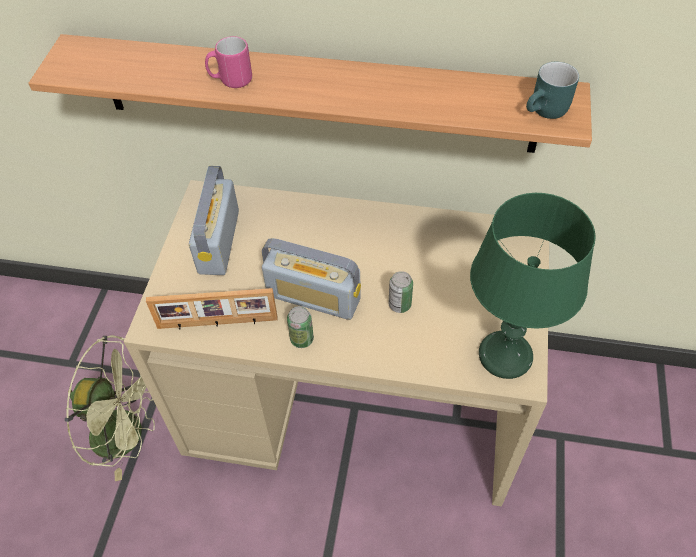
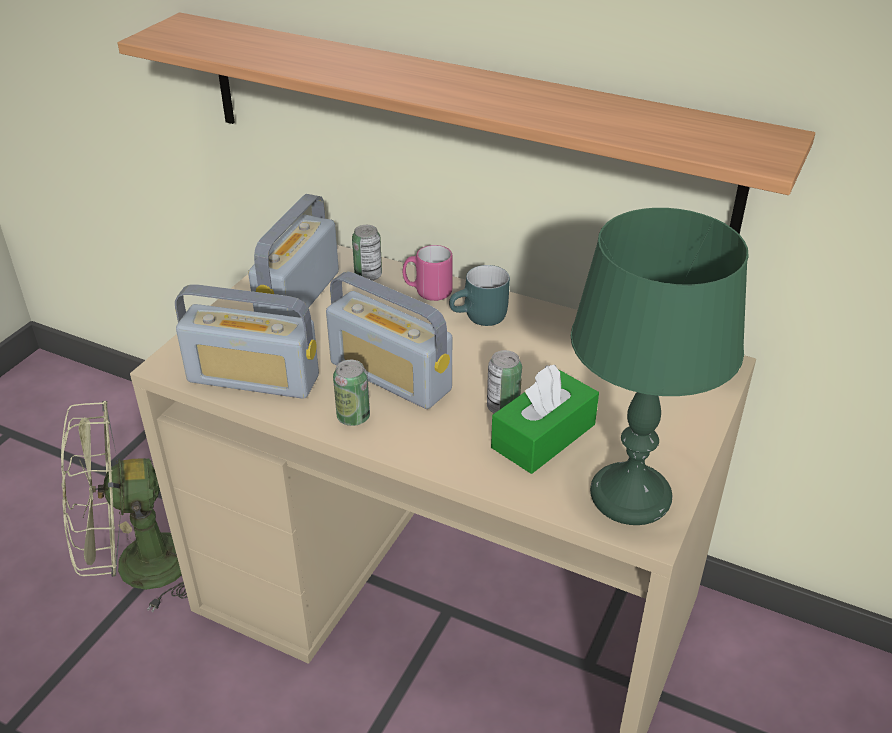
camera: 15 degrees right, 15 degrees down
green fan [65,335,155,481] -> green fan turned 135 degrees clockwise [61,401,187,613]
picture frame [146,288,278,330] -> radio [175,284,319,399]
pink mug [205,36,252,88] -> pink mug moved to [403,245,453,301]
turquoise mug [526,62,579,119] -> turquoise mug moved to [449,265,510,326]
none -> can [352,225,382,281]
none -> green tissue box [491,365,599,474]

